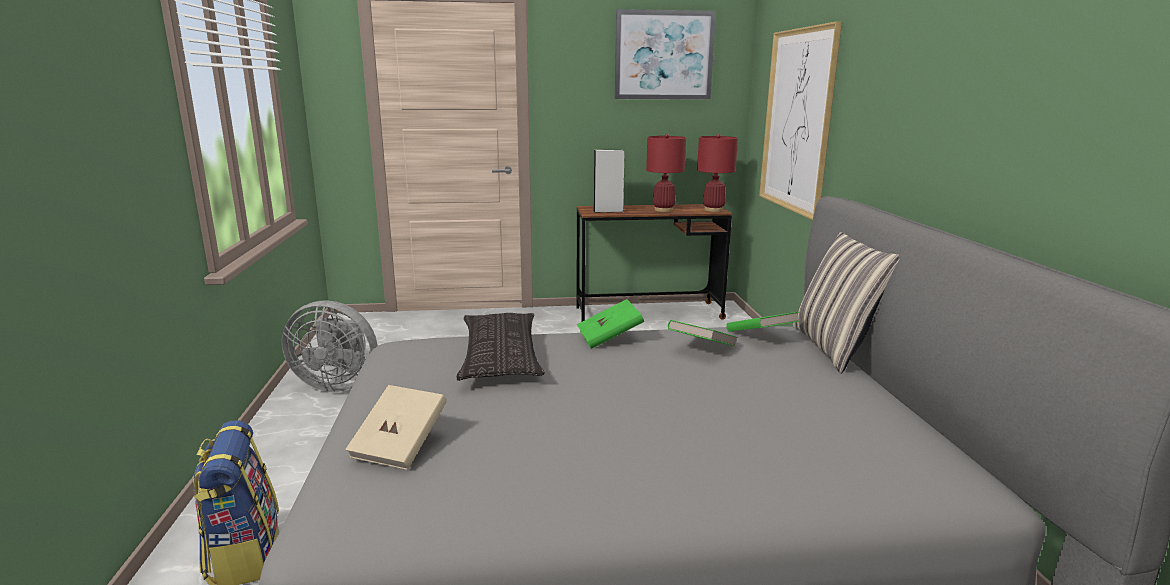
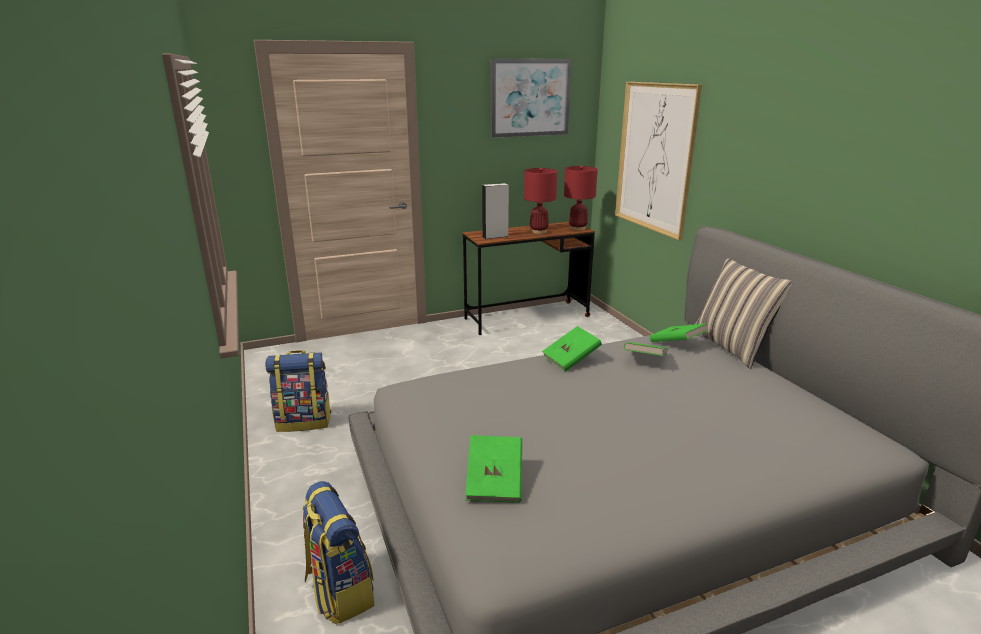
camera: 15 degrees left, 5 degrees up
grey fan [281,300,378,392] -> backpack [265,350,331,432]
beige book [345,385,447,470] -> green book [465,435,522,503]
pillow [457,313,545,381] -> none

